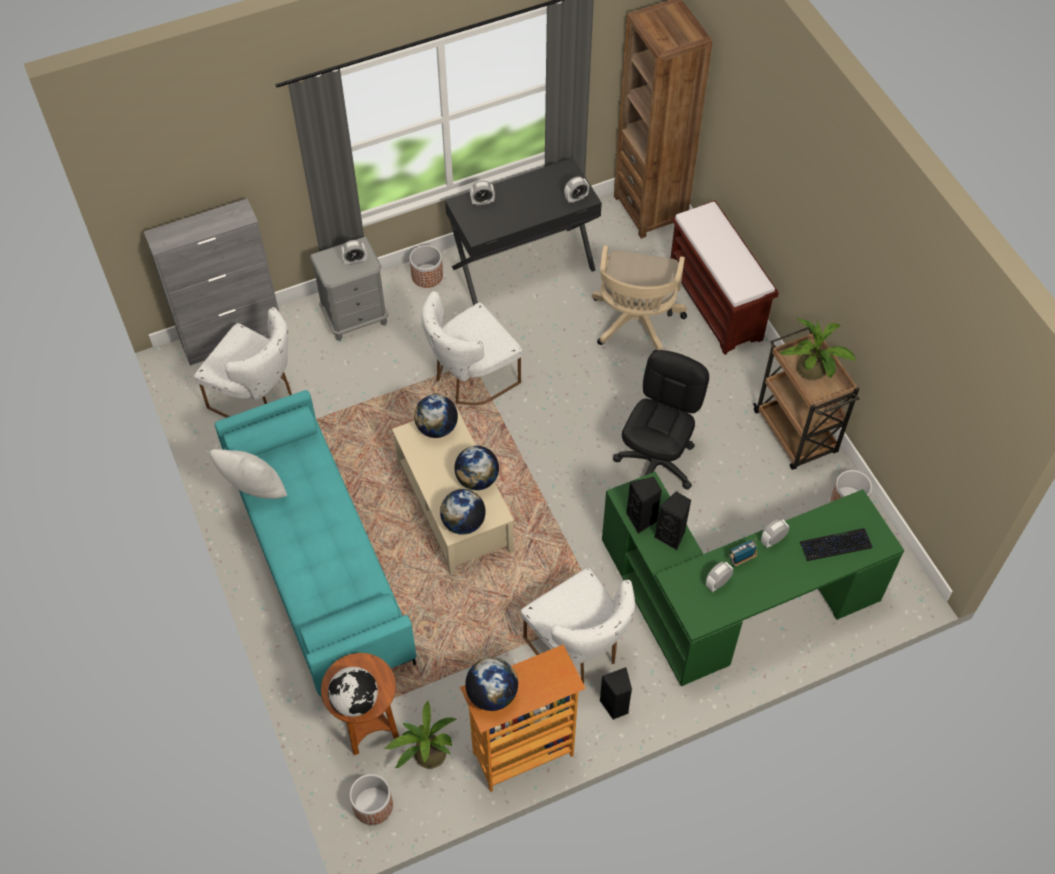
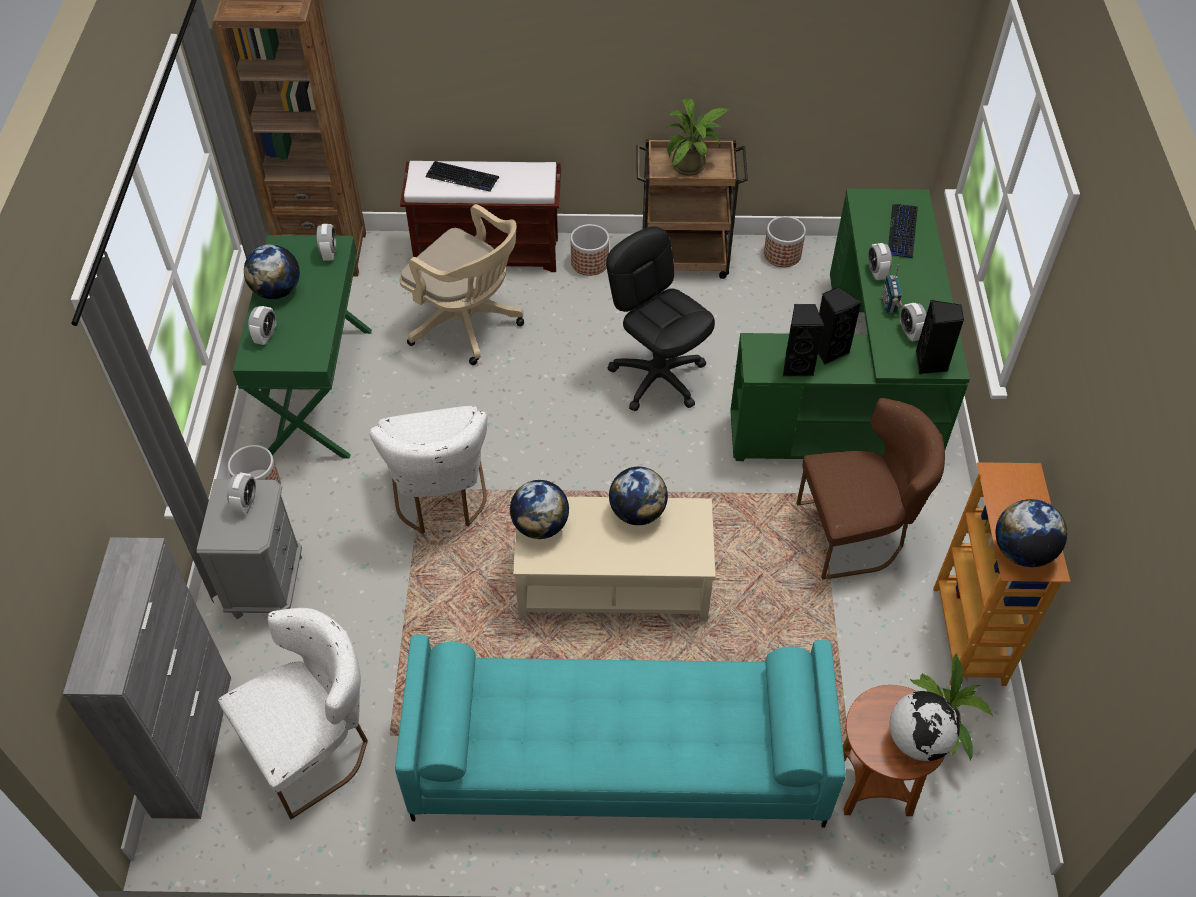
camera: 65 degrees left, 5 degrees down
white pillow [209,449,287,499] -> none
planter [350,774,393,825] -> planter moved to [571,224,609,276]
globe [440,489,486,535] -> globe moved to [244,244,300,299]
black desk [445,158,602,305] -> green desk [233,235,372,459]
white chair [521,568,635,684] -> brown chair [796,398,945,579]
black speaker [599,667,632,720] -> black speaker moved to [916,300,964,375]
none -> keyboard [426,161,499,192]

